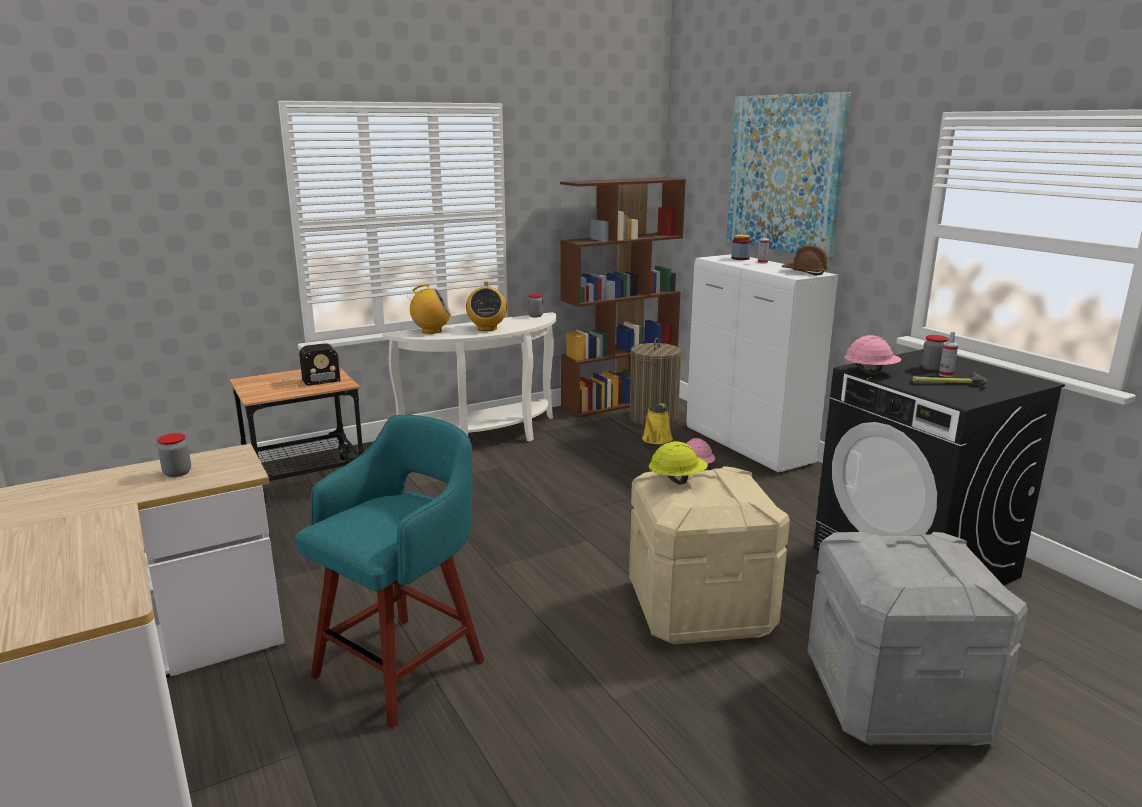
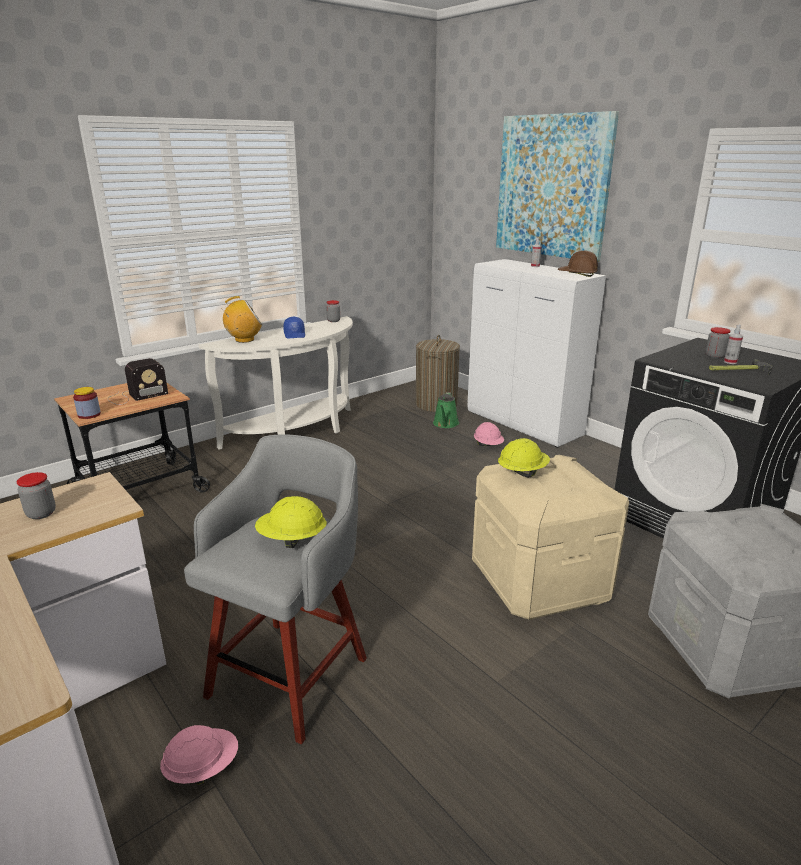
camera: 10 degrees left, 5 degrees up
turquoise stool [295,415,484,729] -> grey stool [184,434,367,744]
radio [466,281,507,331] -> blue cap [283,317,305,339]
brown bookcase [560,177,686,418] -> none
yellow watering can [642,403,673,444] -> green watering can [433,392,459,428]
jar [731,234,751,260] -> jar moved to [73,387,101,419]
pink hard hat [844,335,901,375] -> pink hard hat moved to [160,725,238,785]
none -> yellow hard hat [255,496,327,548]

